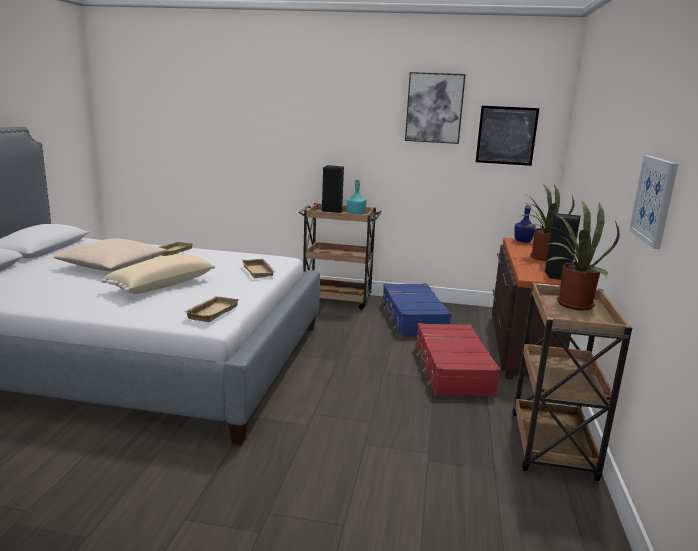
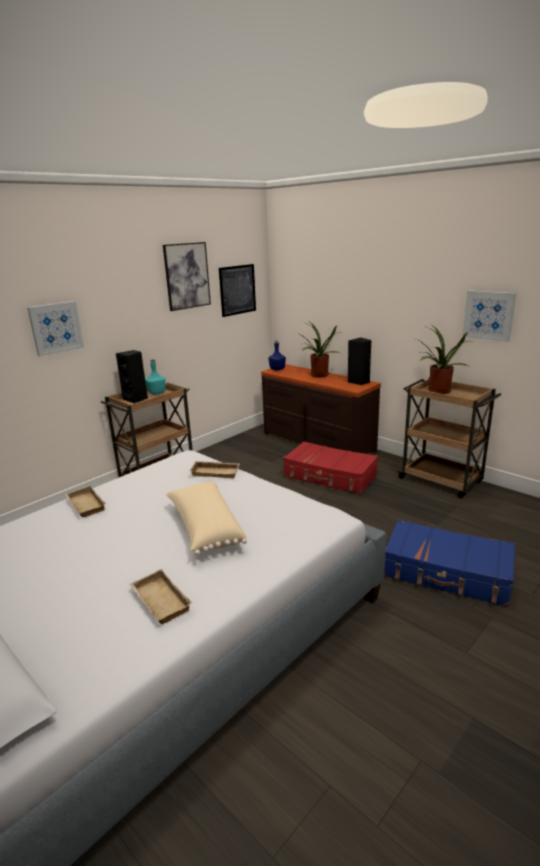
camera: 55 degrees left, 5 degrees up
beige pillow [53,238,167,272] -> none
beige tray [185,296,240,322] -> beige tray moved to [129,569,193,624]
blue suitcase [381,283,452,337] -> blue suitcase moved to [384,519,515,607]
none -> picture [27,301,84,357]

